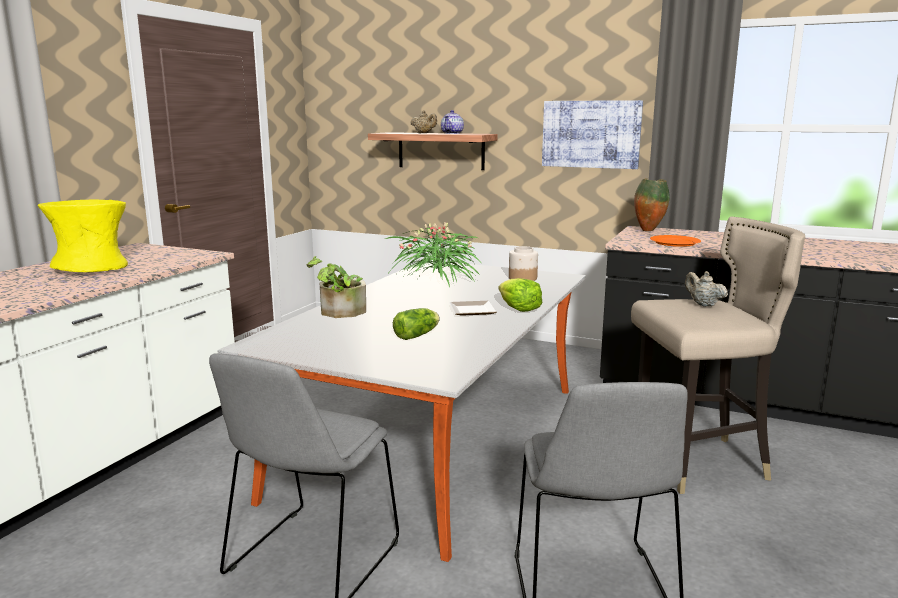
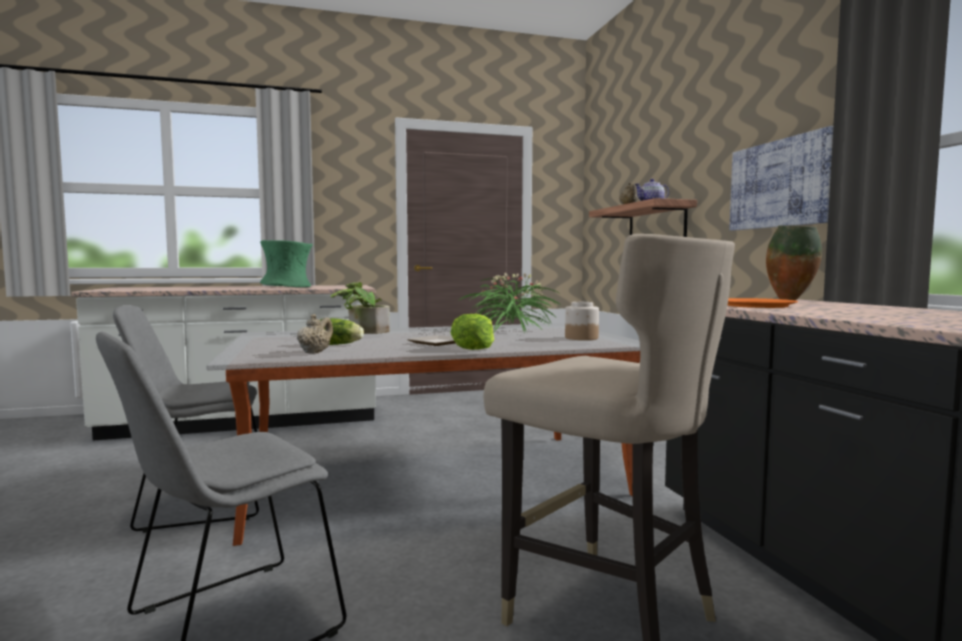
camera: 50 degrees right, 10 degrees down
yellow vase [38,199,128,272] -> green vase [260,240,313,287]
beige teapot [685,271,728,307] -> beige teapot moved to [297,314,333,354]

